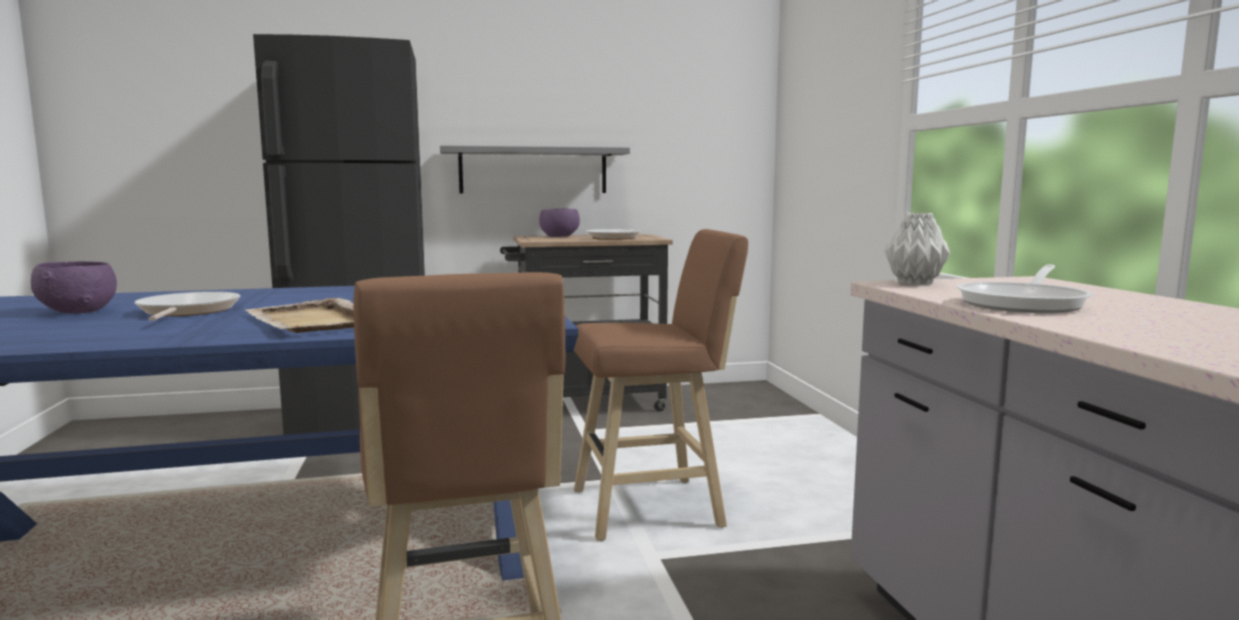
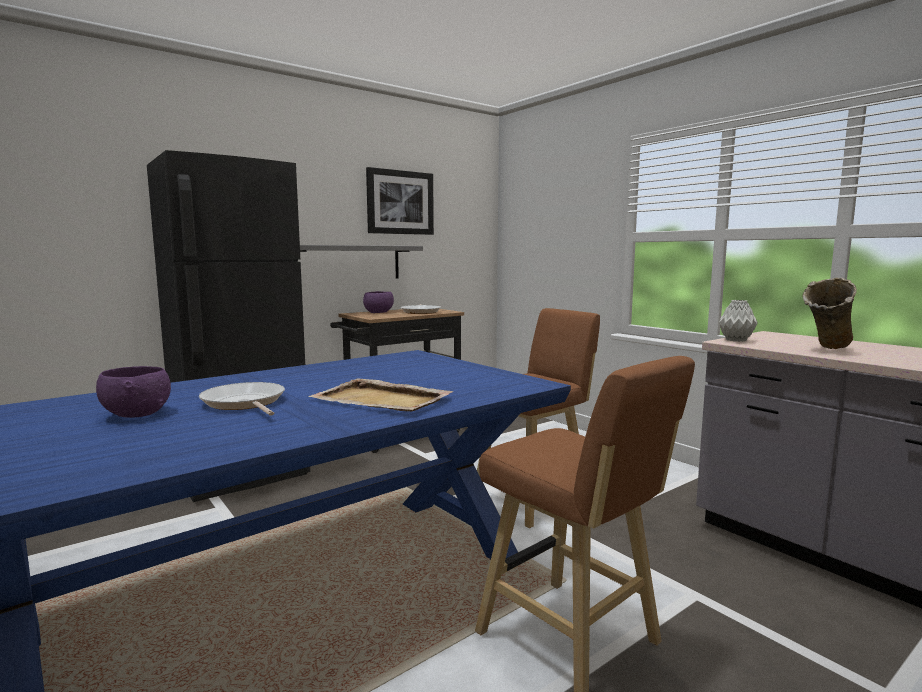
camera: 25 degrees left, 0 degrees up
frying pan [956,264,1093,313] -> beige vase [803,278,857,349]
none -> picture [366,167,434,235]

